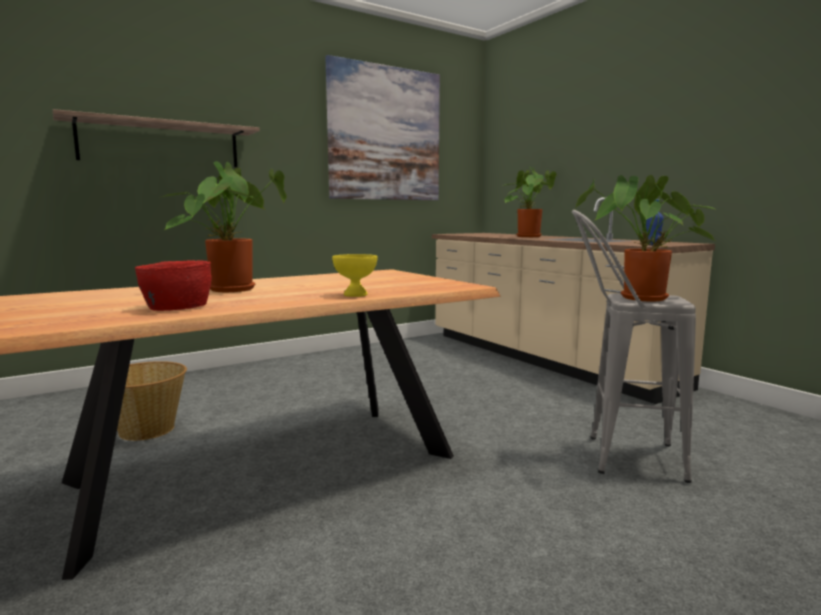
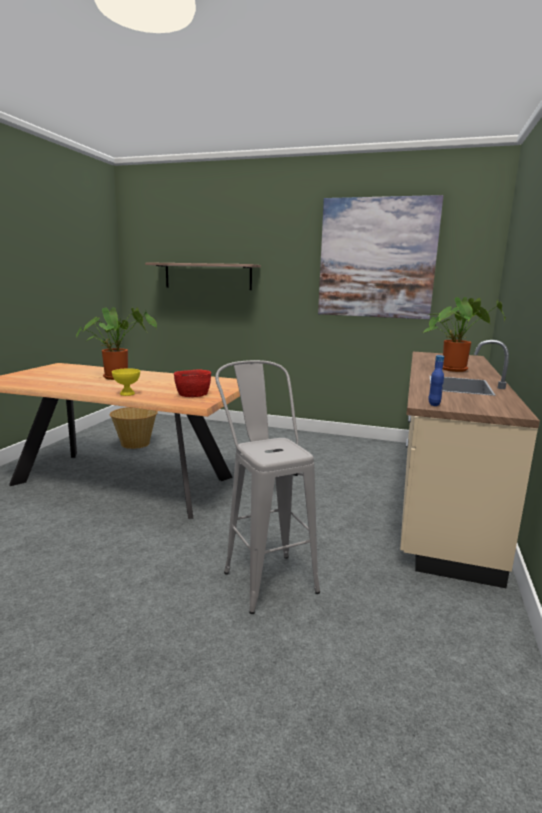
camera: 50 degrees right, 5 degrees up
red bowl [135,260,211,311] -> red bowl moved to [174,369,211,397]
potted plant [575,175,718,301] -> none

